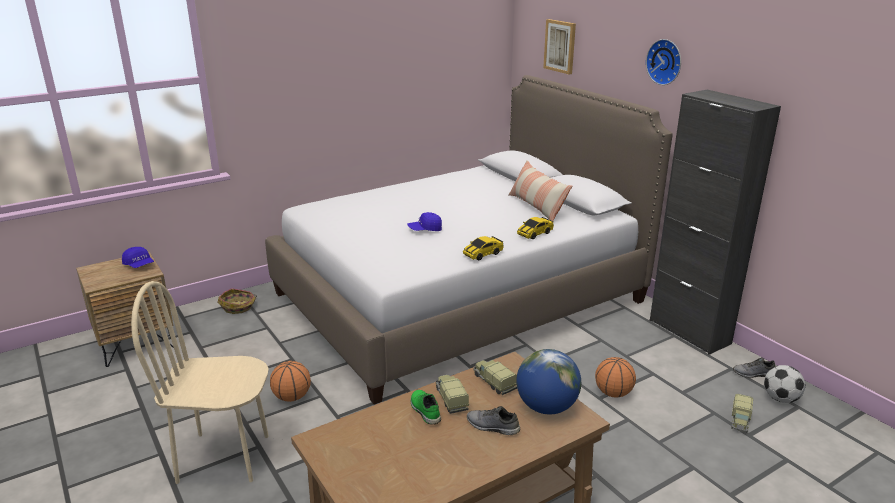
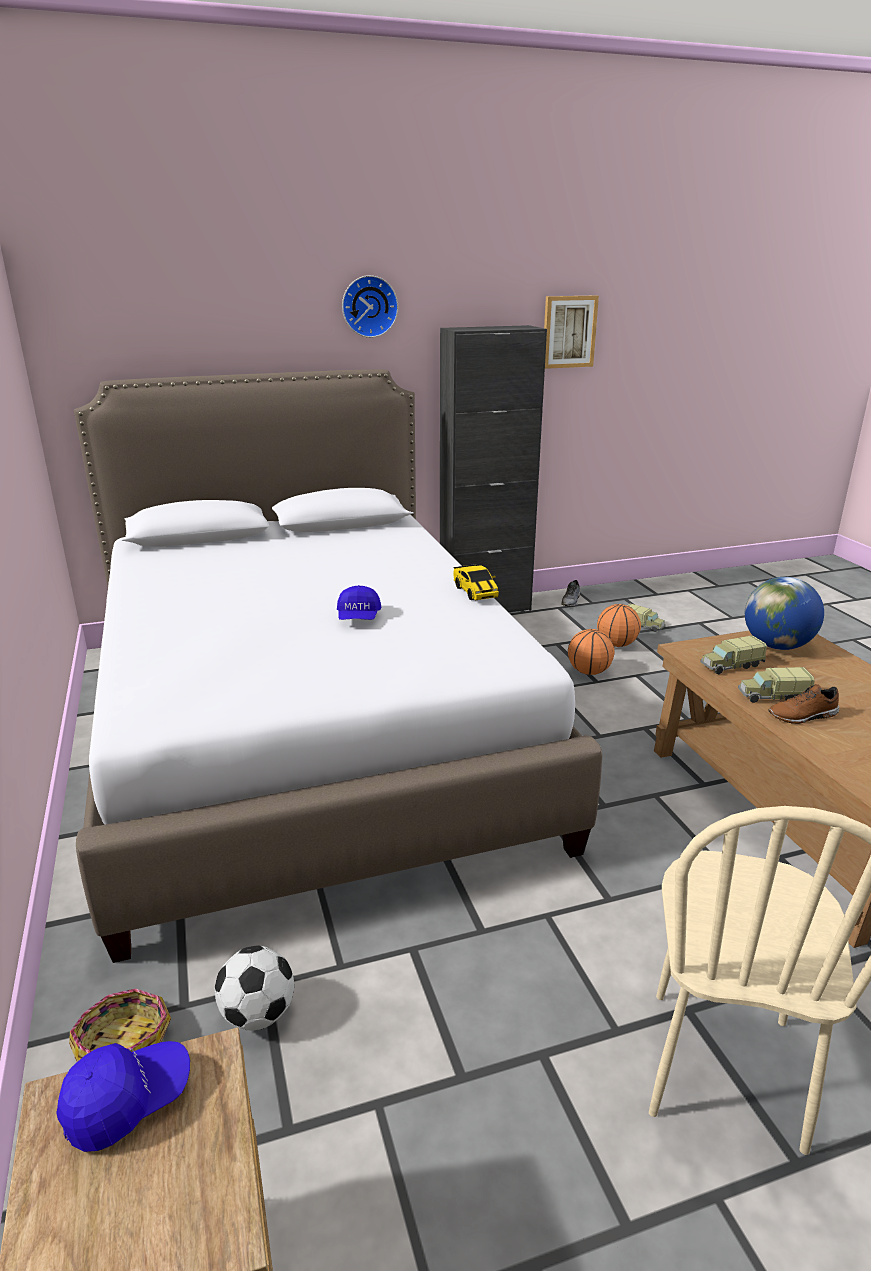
camera: 75 degrees left, 0 degrees up
basketball [270,361,311,402] -> basketball moved to [597,604,641,647]
green shoe [411,390,441,425] -> brown shoe [768,684,839,724]
grey shoe [467,406,520,435] -> none
pillow [508,160,572,221] -> none
toy car [517,217,554,239] -> none
picture [543,19,576,75] -> picture moved to [544,296,599,369]
football [764,365,805,403] -> football moved to [215,945,294,1031]

